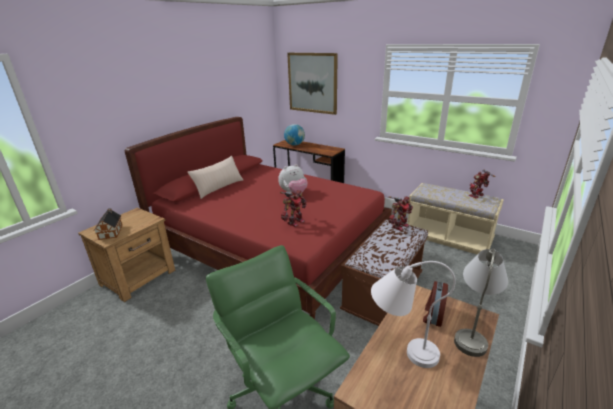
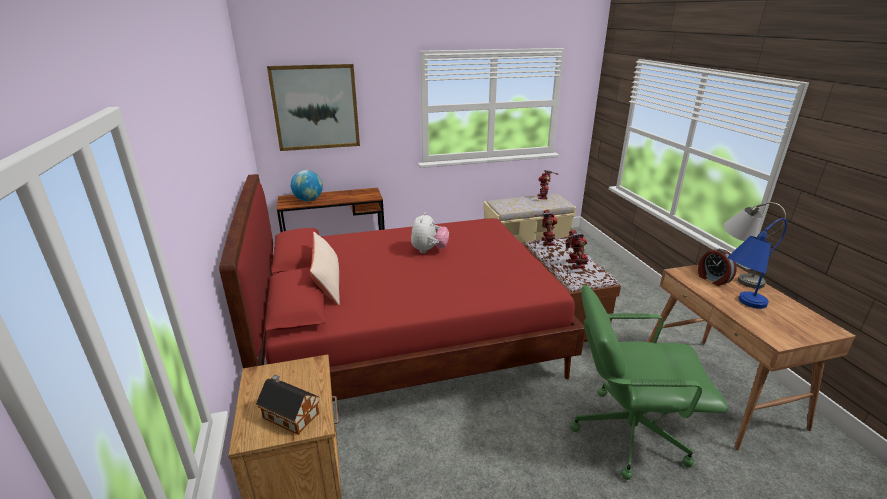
camera: 50 degrees left, 0 degrees up
toy robot [280,190,307,227] -> toy robot moved to [564,229,588,269]
white table lamp [371,261,456,368] -> blue table lamp [728,218,787,309]

